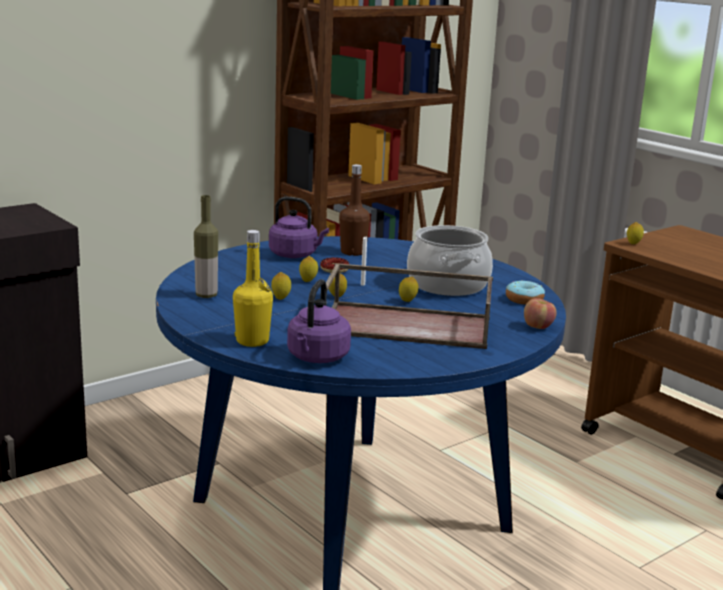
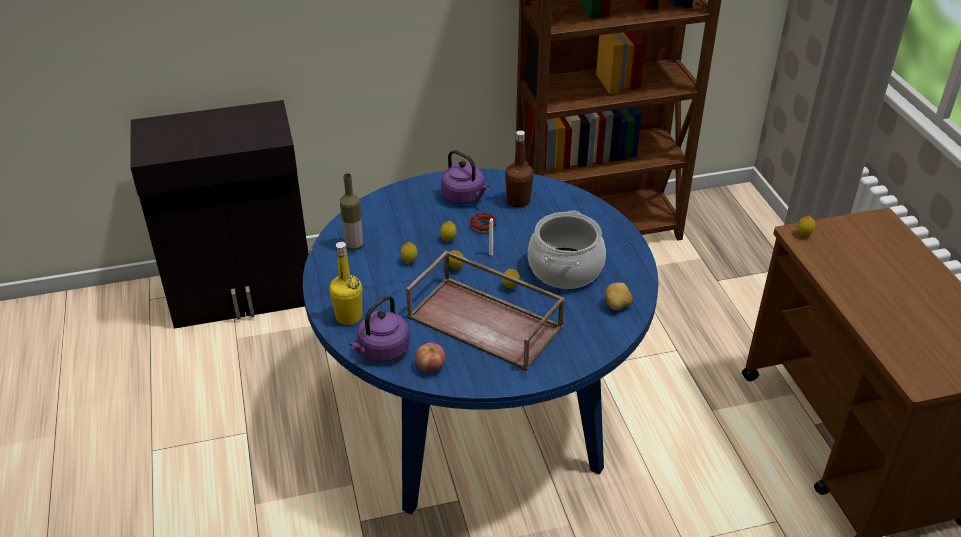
camera: 25 degrees right, 20 degrees up
donut [506,280,545,305] -> potato [605,282,633,310]
apple [524,298,557,329] -> apple moved to [416,343,445,373]

